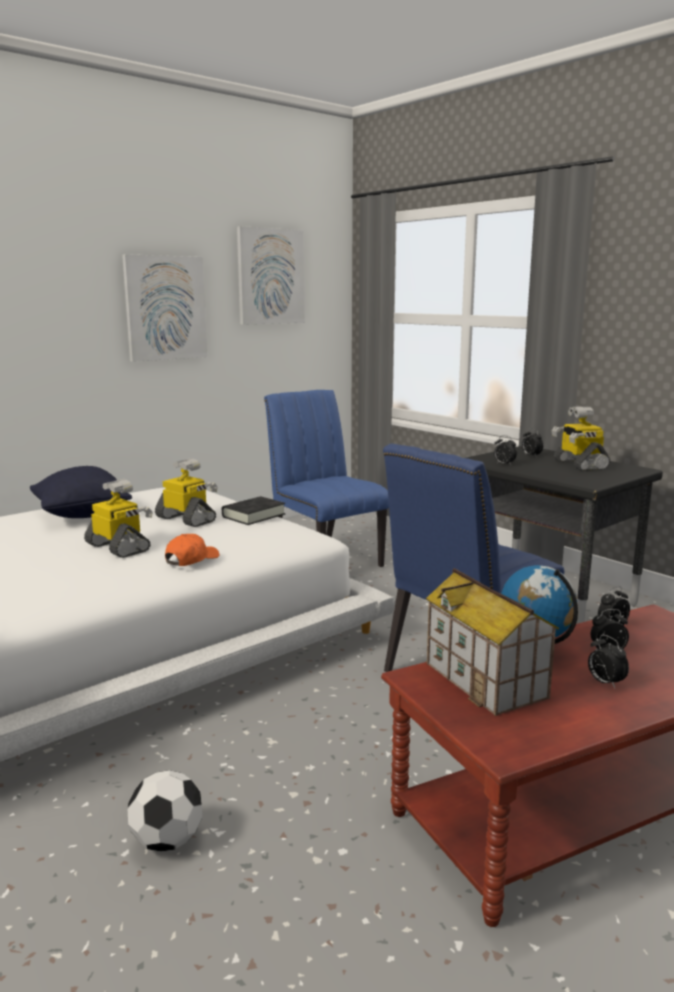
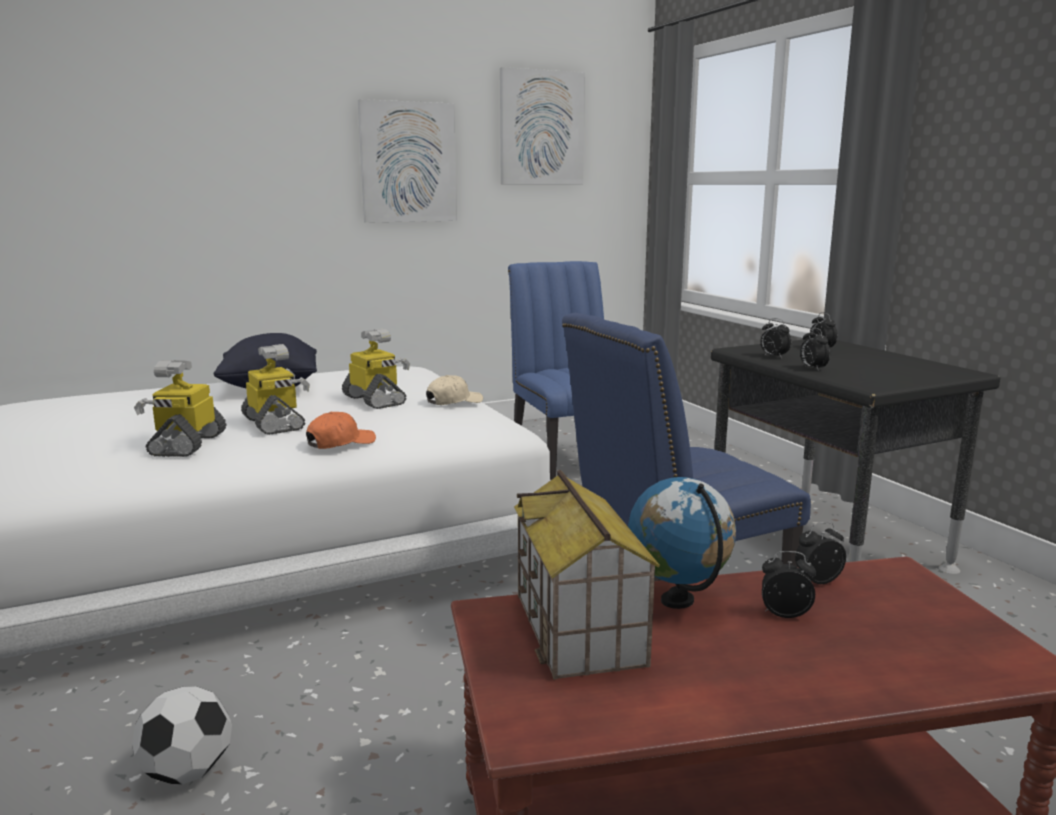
camera: 15 degrees right, 0 degrees up
black book [222,496,285,525] -> beige cap [426,375,483,405]
toy robot [552,406,610,471] -> toy robot moved to [134,360,227,457]
alarm clock [588,635,629,688] -> alarm clock moved to [800,328,830,371]

